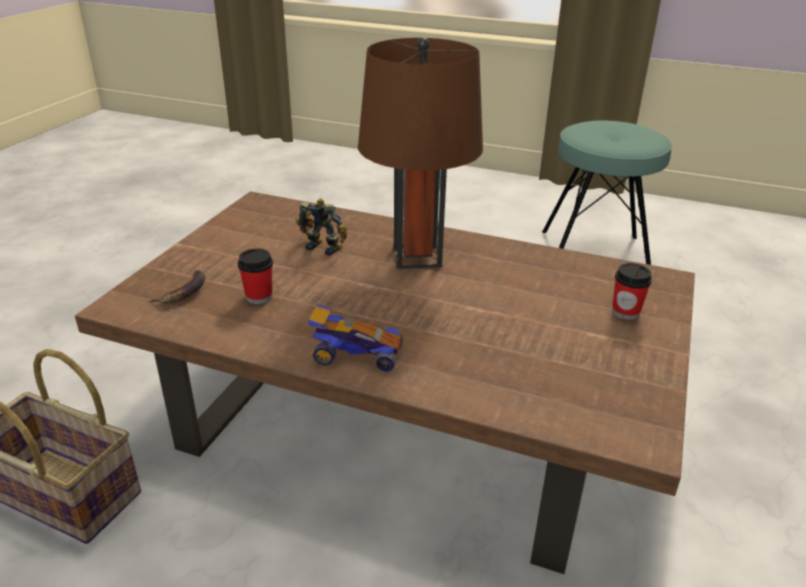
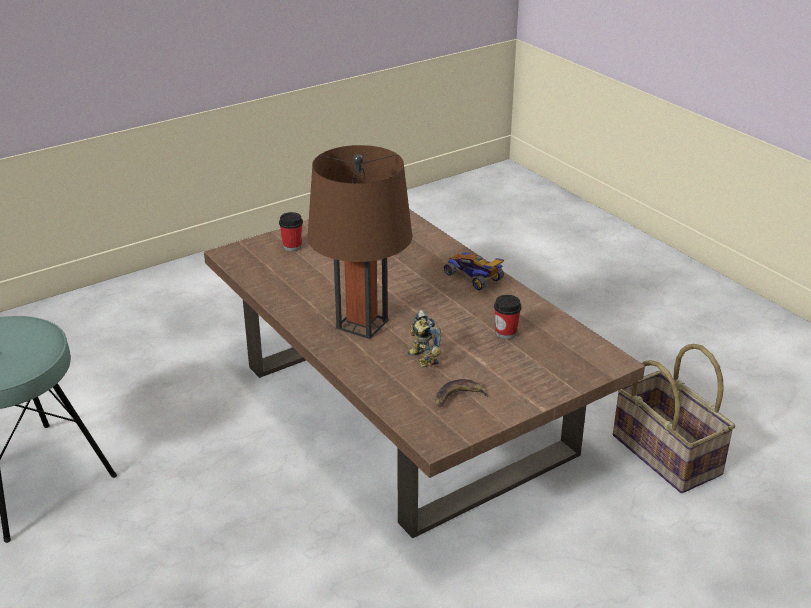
camera: 145 degrees left, 0 degrees up
banana [148,270,205,304] -> banana moved to [435,379,489,407]

